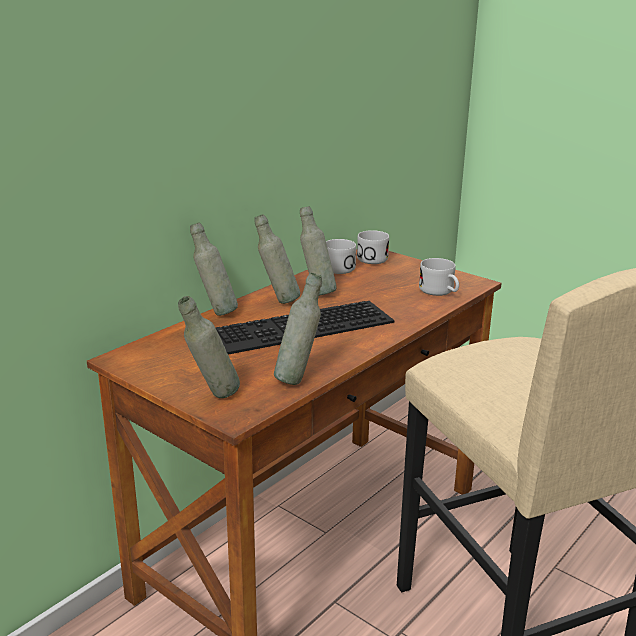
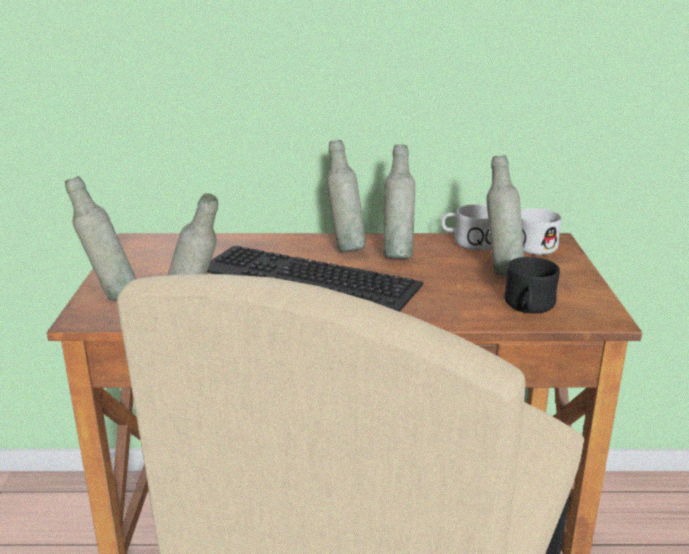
camera: 50 degrees right, 0 degrees up
grey bottle [190,222,238,316] -> grey bottle moved to [486,156,524,275]
white mug [419,258,459,296] -> black mug [505,257,560,314]

